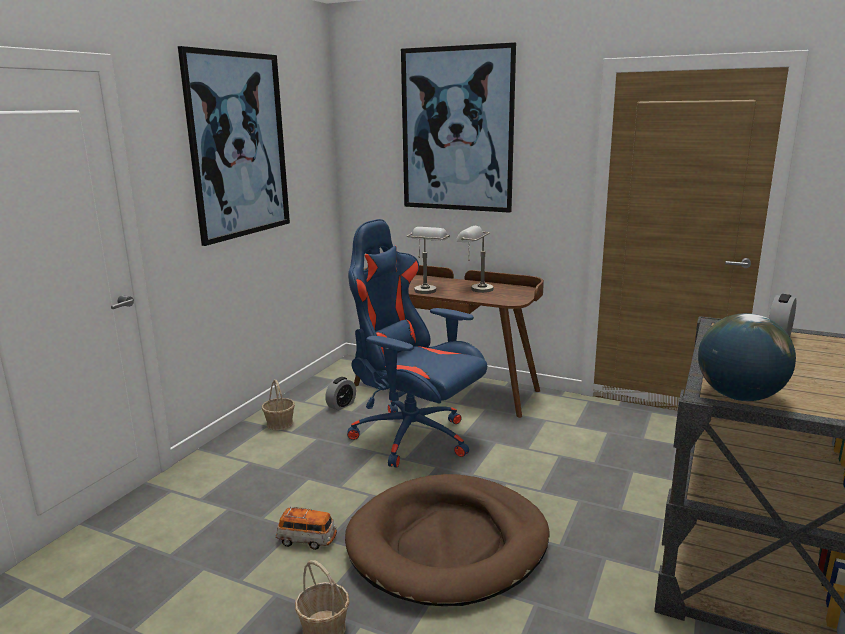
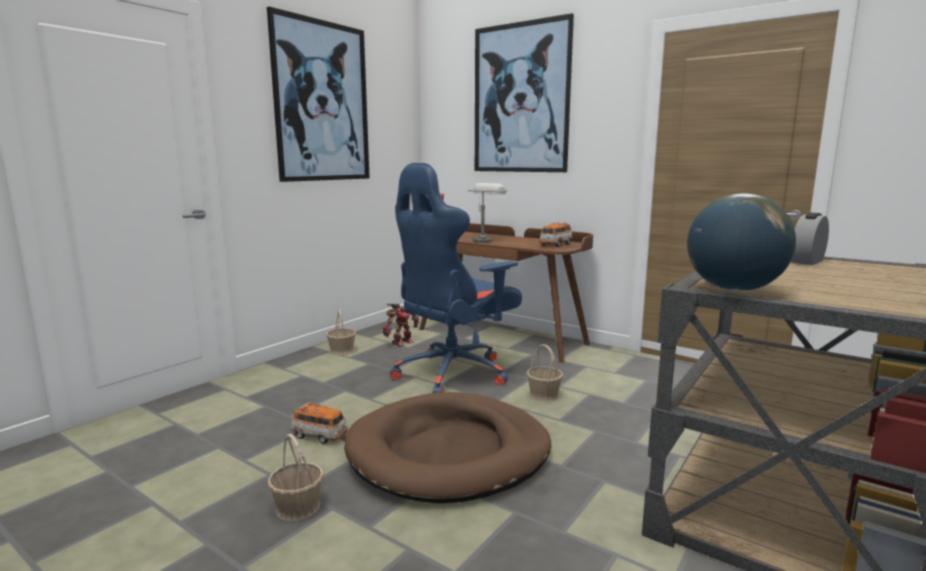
camera: 10 degrees right, 5 degrees down
alarm clock [325,377,356,411] -> toy robot [383,303,419,347]
blue office chair [347,219,487,468] -> blue office chair turned 90 degrees counterclockwise [390,163,522,393]
grey table lamp [456,226,494,293] -> none
none -> basket [527,344,563,401]
none -> toy car [539,222,572,247]

